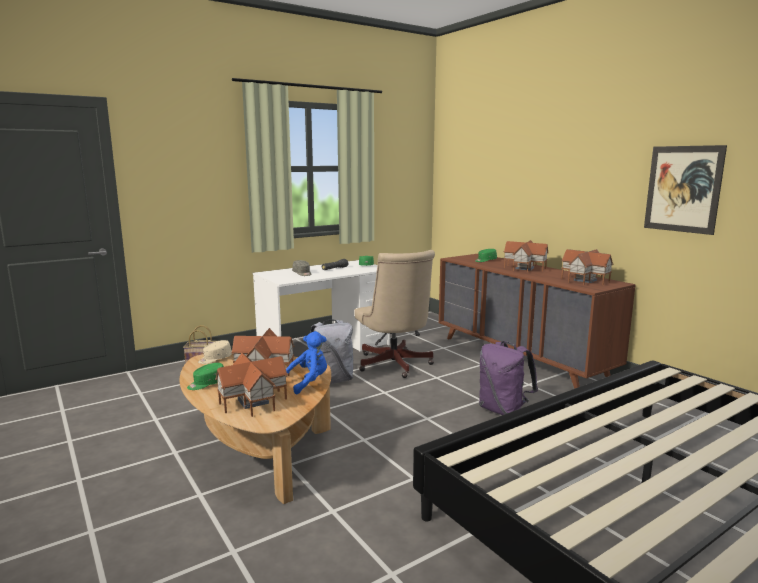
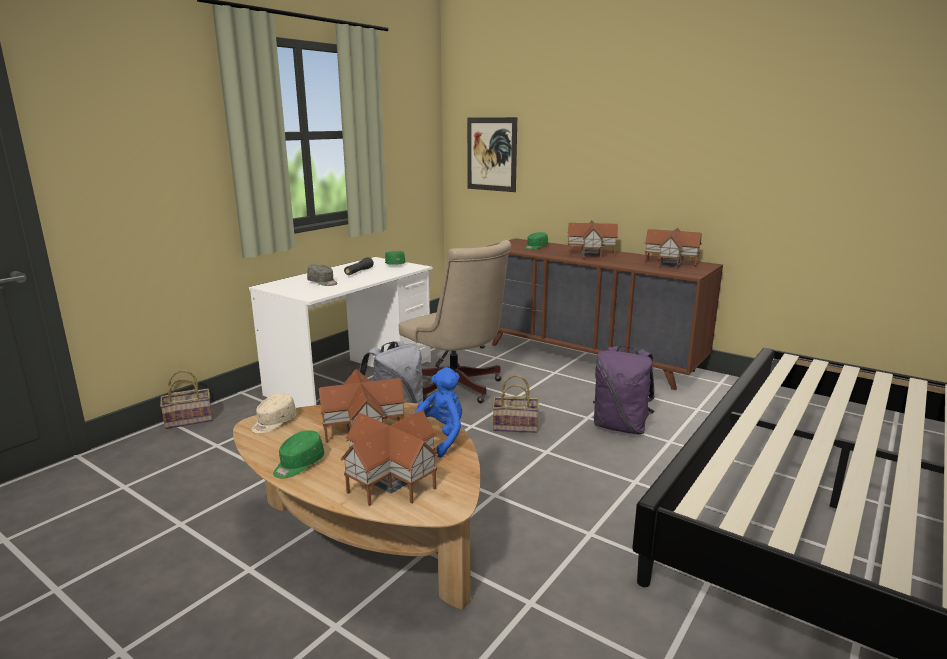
camera: 20 degrees left, 5 degrees up
picture [644,145,727,235] -> picture moved to [467,117,517,192]
none -> basket [492,375,539,433]

